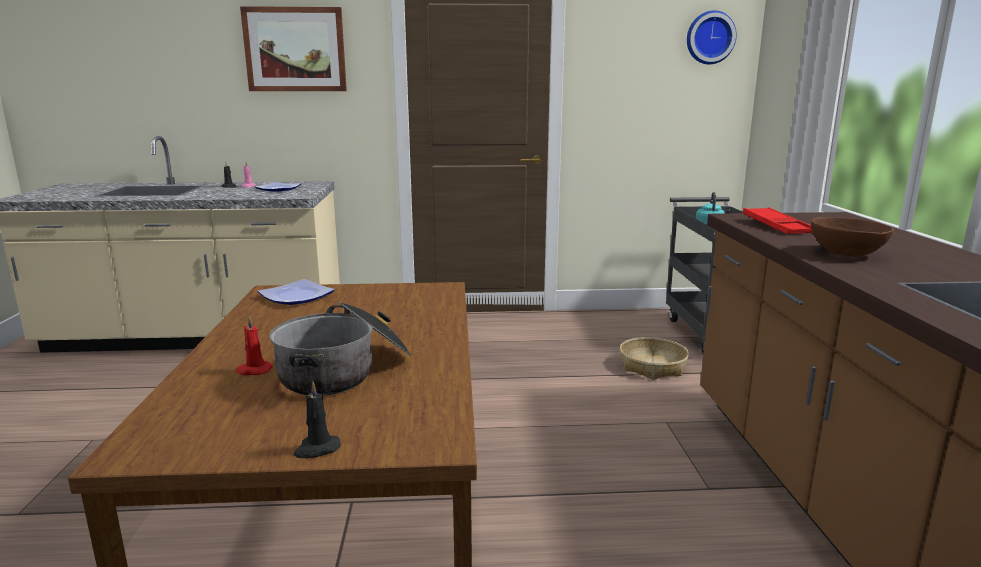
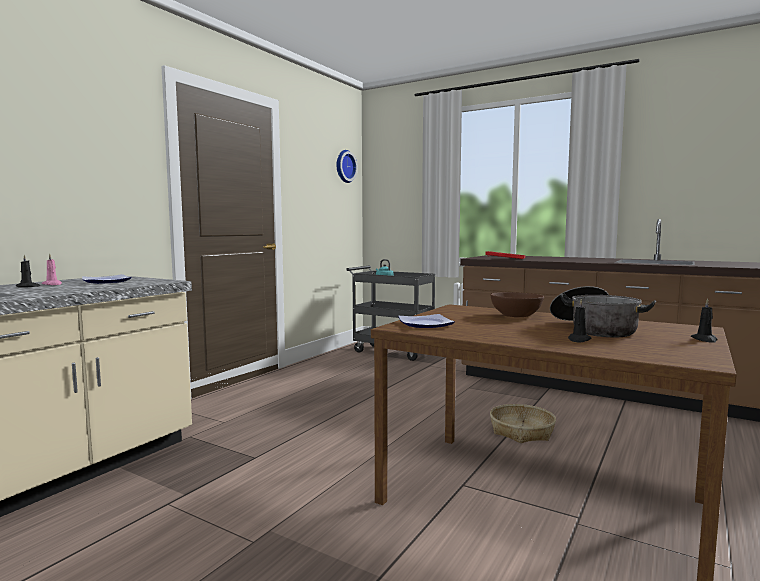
camera: 55 degrees left, 10 degrees down
red candle [236,316,273,375] -> black candle [568,299,591,342]
picture [240,6,347,91] -> none
basket [620,337,689,380] -> basket moved to [490,404,556,443]
brown bowl [811,217,894,257] -> brown bowl moved to [491,292,544,317]

